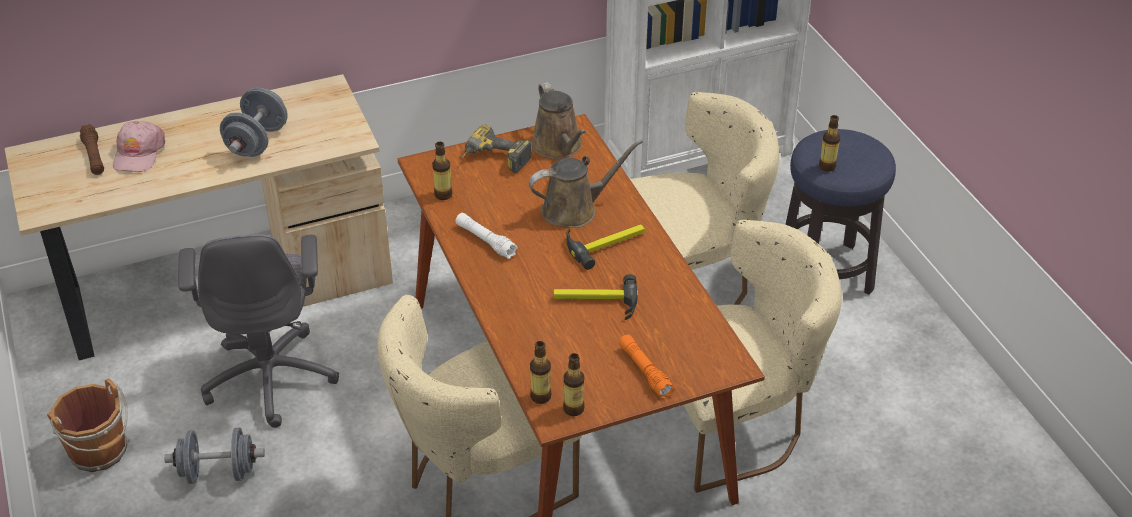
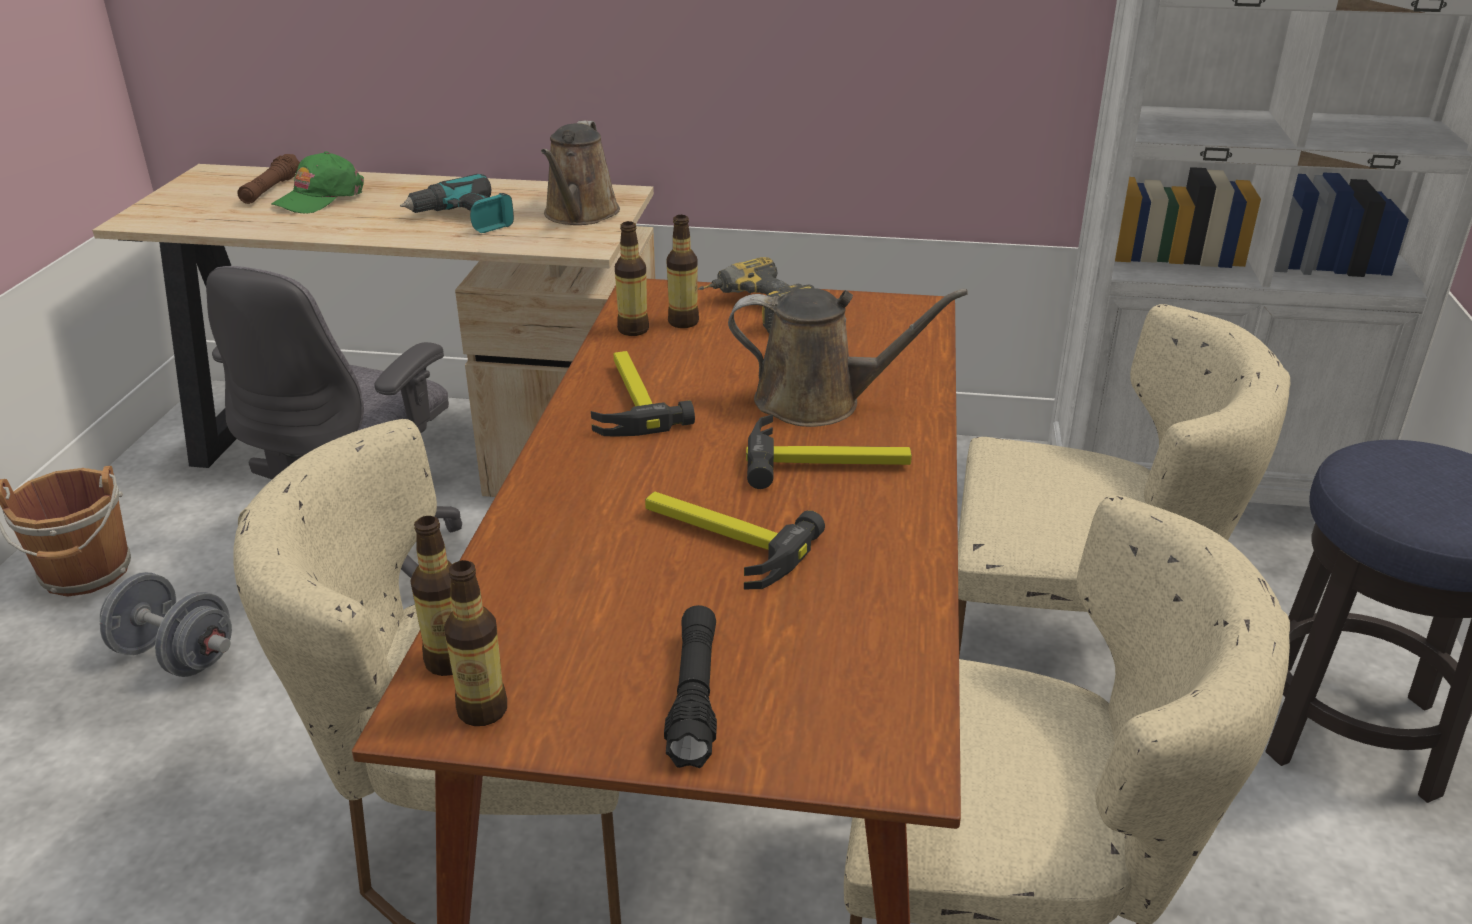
camera: 30 degrees right, 10 degrees down
pink cap [113,121,165,172] -> green cap [271,151,364,214]
grey dumbbell [220,88,288,157] -> power drill [400,174,514,233]
white flashlight [455,213,518,259] -> hammer [591,351,695,437]
brown watering can [531,82,586,159] -> brown watering can moved to [541,121,620,225]
orange flashlight [619,335,675,399] -> black flashlight [664,605,717,768]
bottle [819,115,840,171] -> bottle moved to [667,215,699,328]

